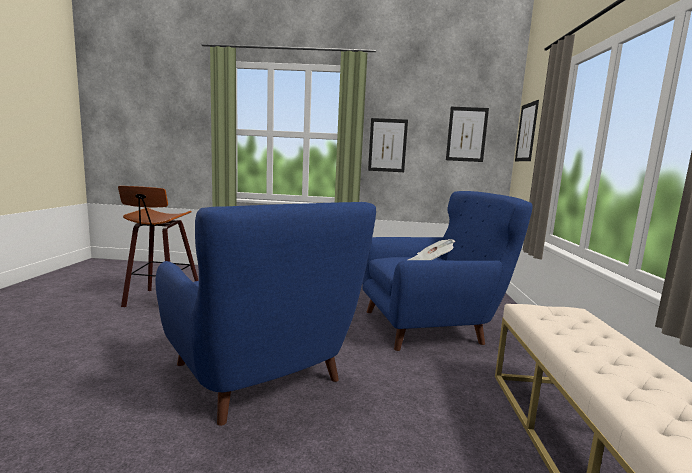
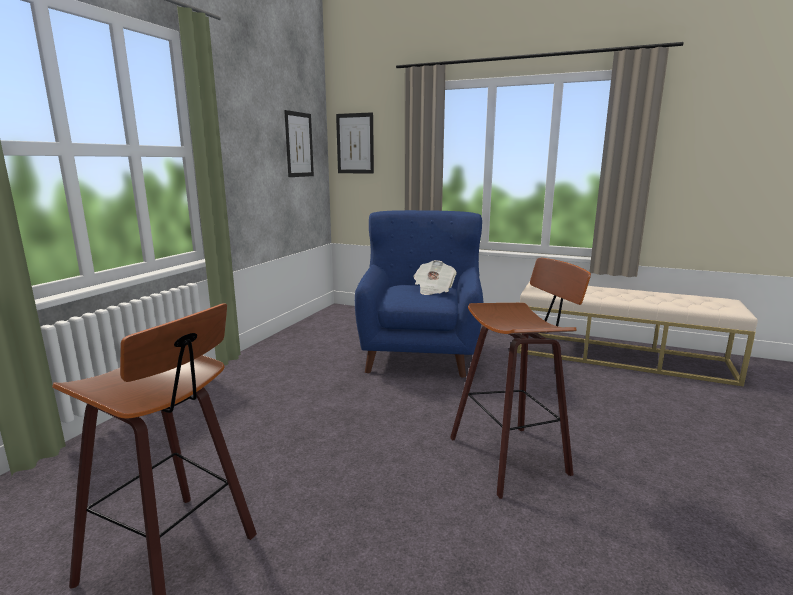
camera: 70 degrees left, 5 degrees up
blue armchair [155,202,376,426] -> stool [450,258,591,499]
picture [368,118,408,172] -> none

